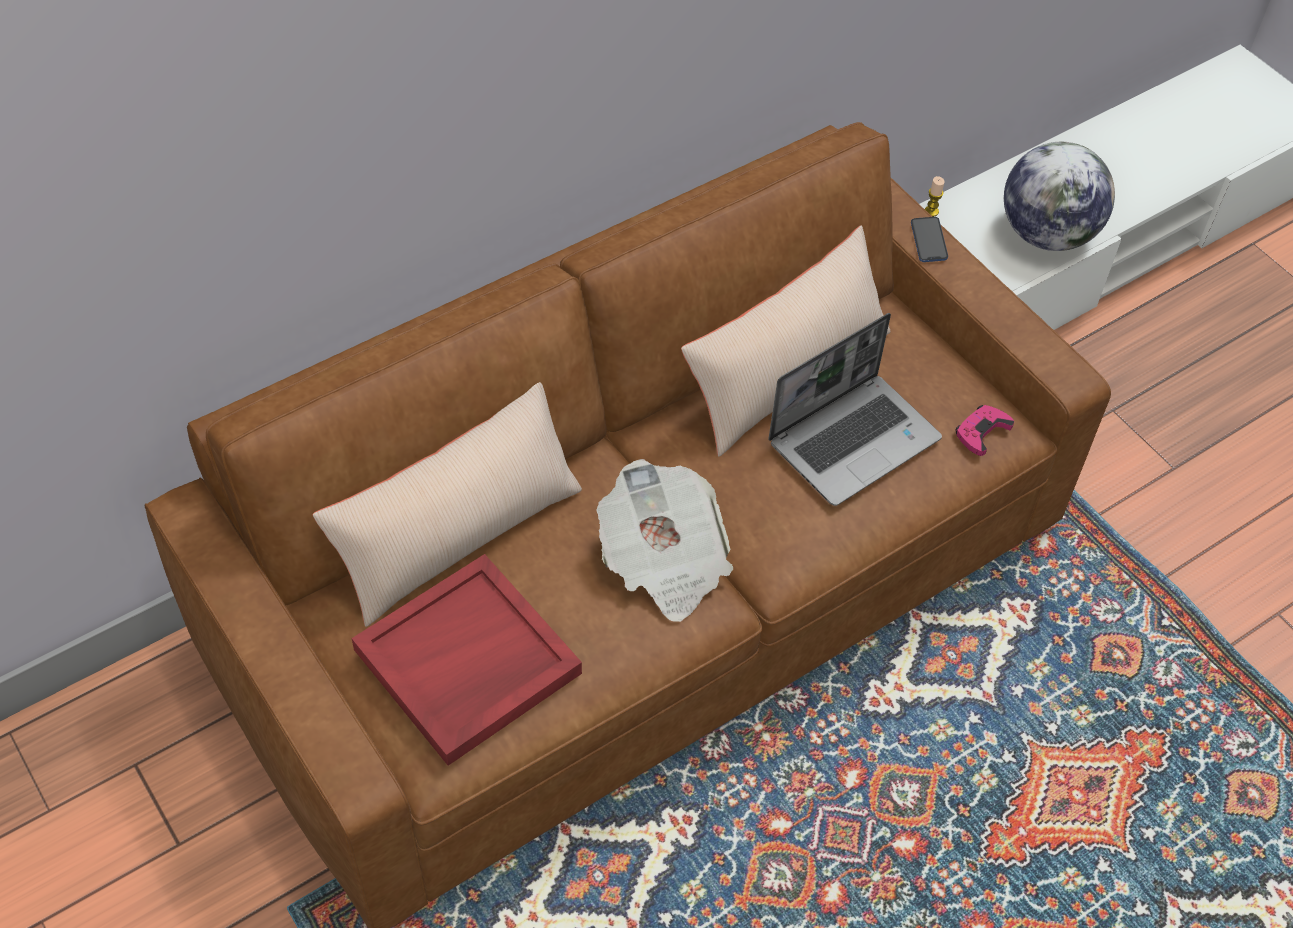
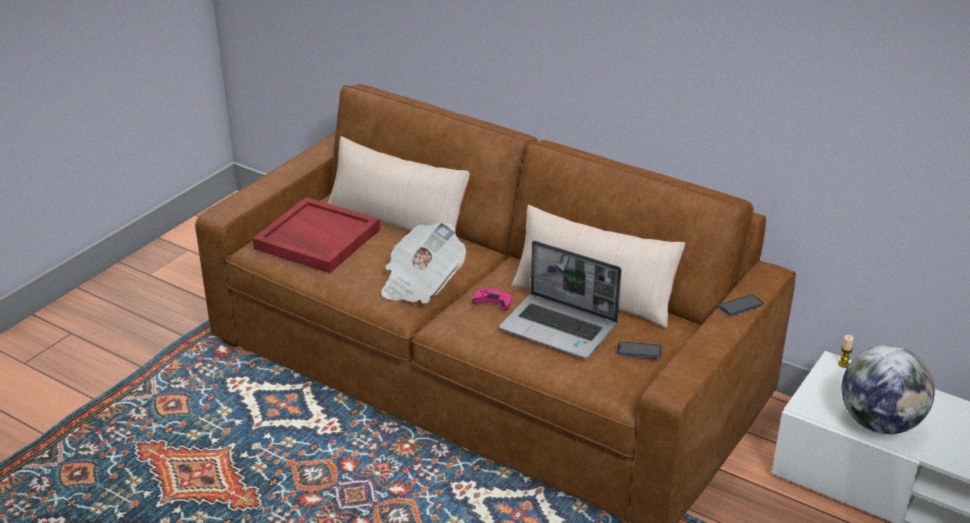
camera: 70 degrees right, 20 degrees down
pink game controller [956,405,1014,456] -> pink game controller moved to [472,288,512,311]
none -> phone [617,342,661,358]

